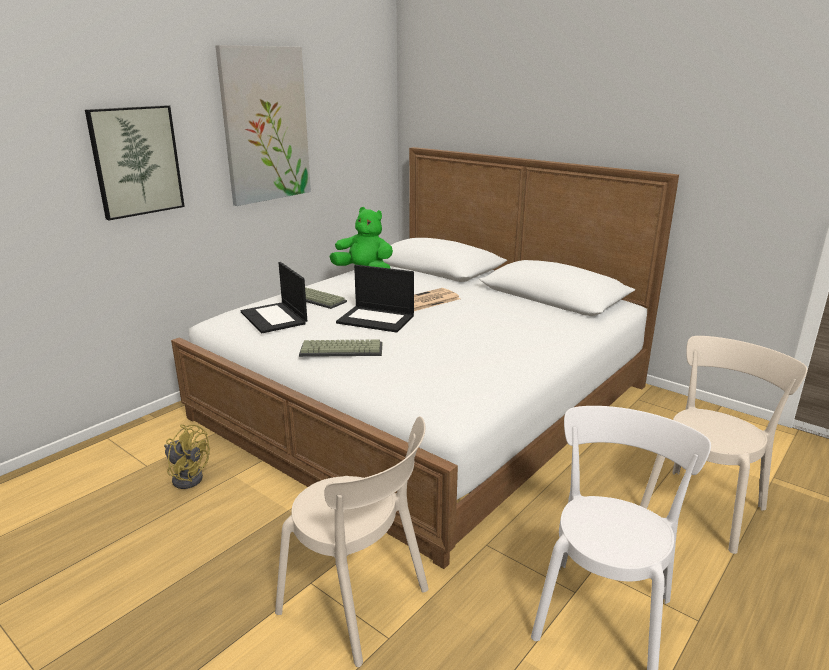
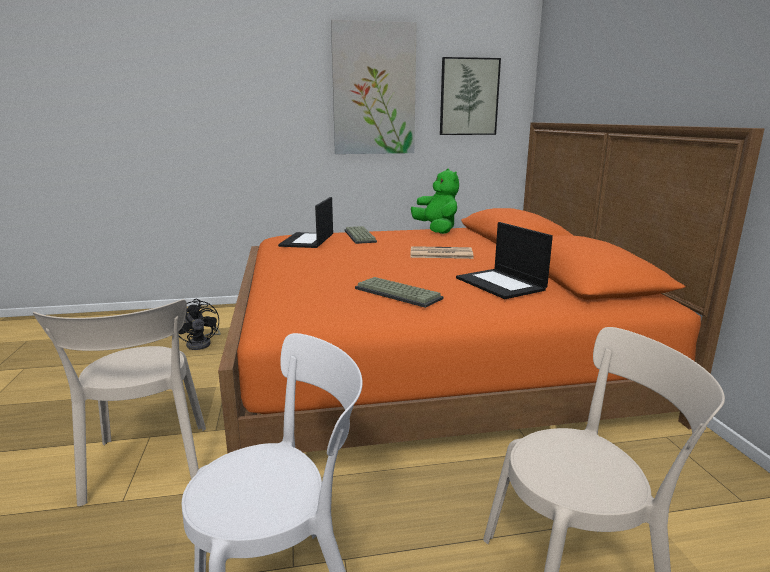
camera: 40 degrees right, 5 degrees down
picture [85,105,185,220] -> picture moved to [440,57,501,135]
yellow fan [164,424,210,489] -> black fan [179,299,221,350]
white bed [171,147,679,569] -> orange bed [218,122,765,454]
keyboard [299,339,382,357] -> keyboard moved to [355,277,444,308]
laptop [336,265,414,333] -> laptop moved to [456,222,553,299]

